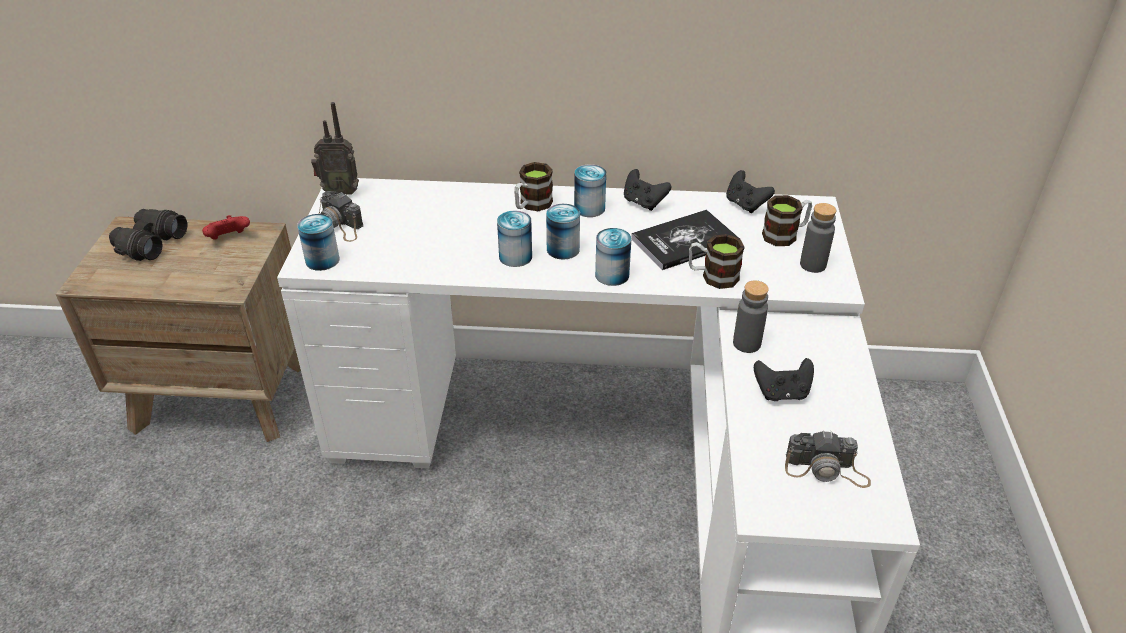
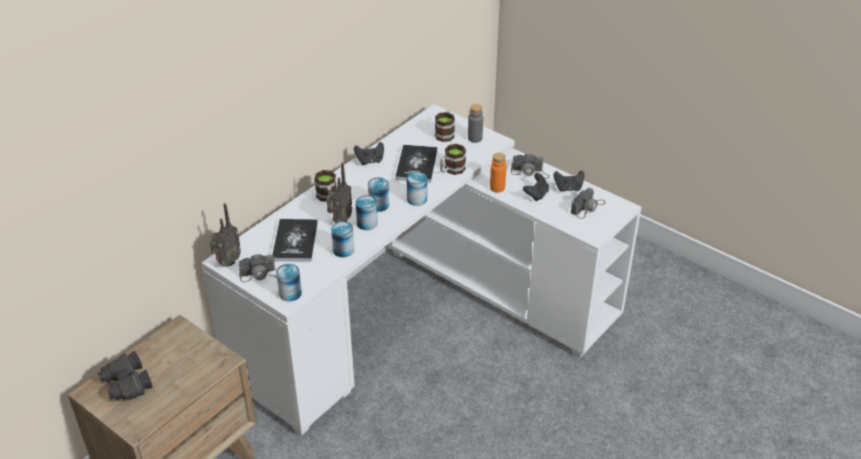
camera: 55 degrees left, 0 degrees up
red game controller [202,215,250,239] -> none
can [574,164,606,217] -> can moved to [331,221,354,257]
black game controller [726,170,775,213] -> black game controller moved to [554,170,584,192]
grey bottle [733,281,769,353] -> orange bottle [490,153,506,193]
none -> book [272,219,318,262]
none -> radio [327,163,352,223]
none -> camera [511,153,549,179]

